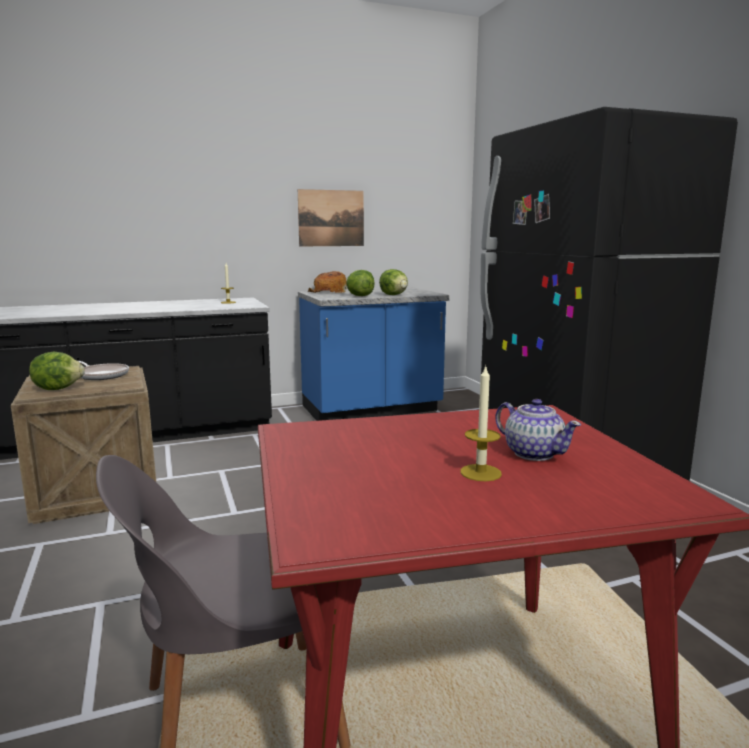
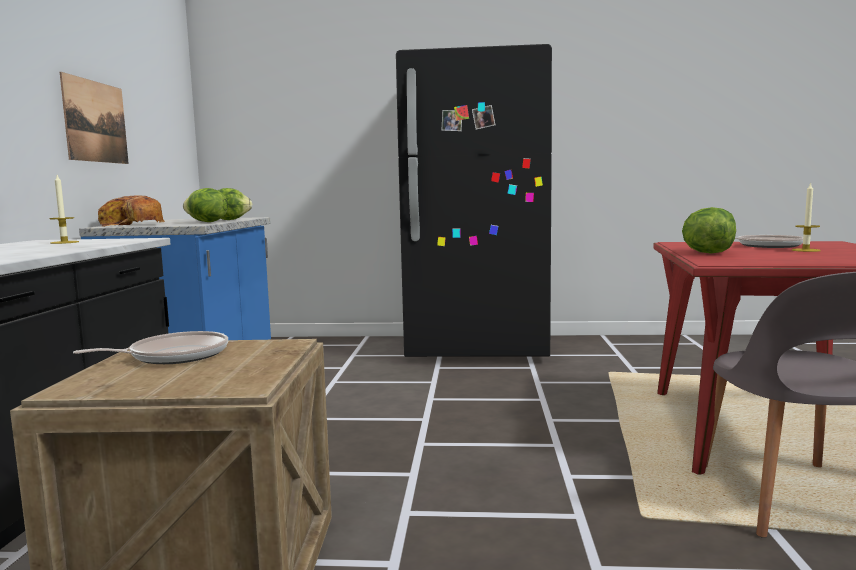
camera: 65 degrees left, 5 degrees down
lettuce [29,352,85,390] -> lettuce moved to [682,207,736,253]
teapot [495,399,581,461] -> frying pan [735,235,803,248]

